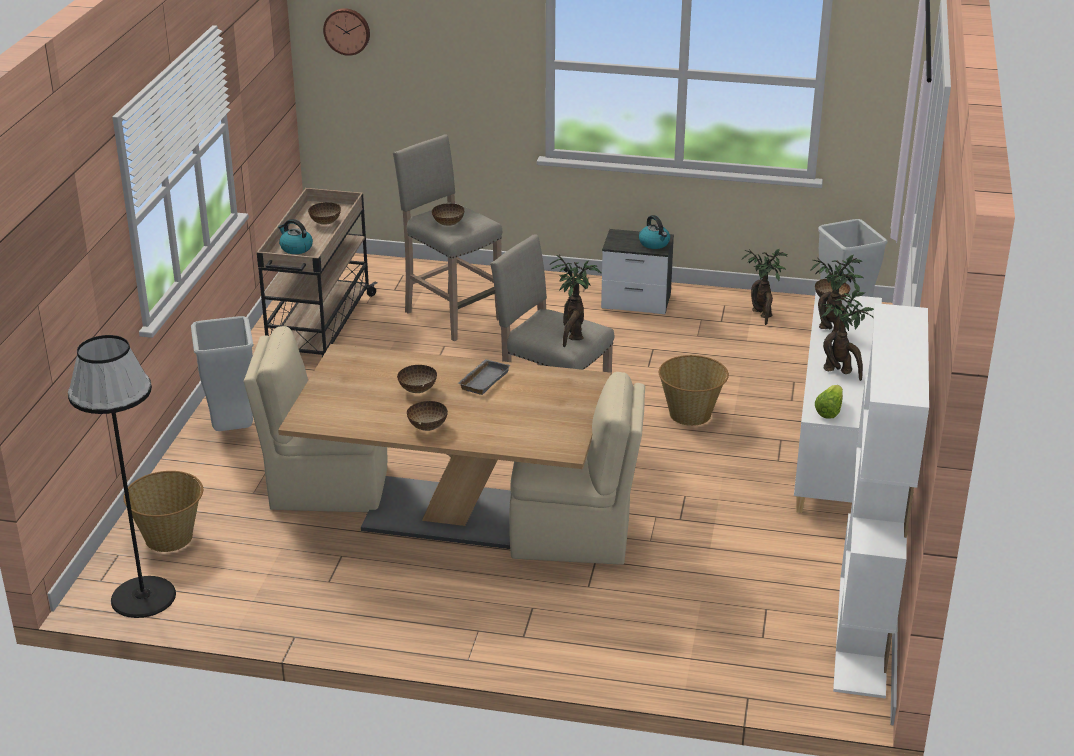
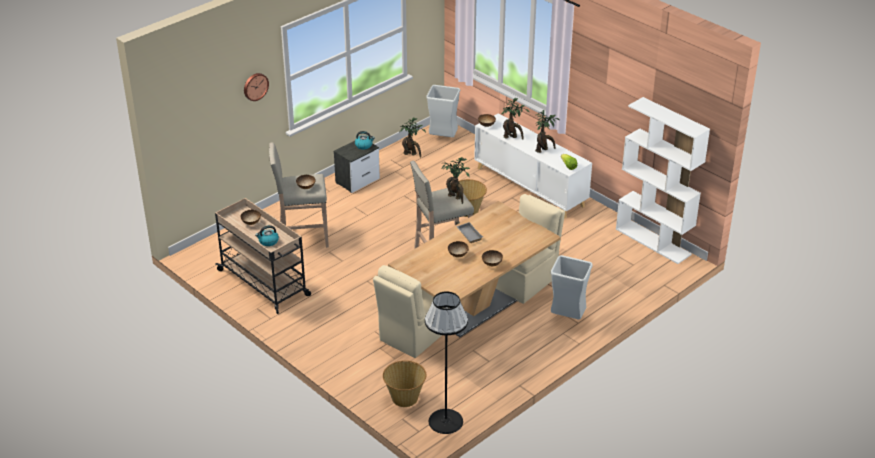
camera: 55 degrees left, 5 degrees up
grey trash can [191,316,254,431] -> grey trash can moved to [551,255,593,319]
wall clock [323,8,370,56] -> wall clock moved to [244,73,269,101]

